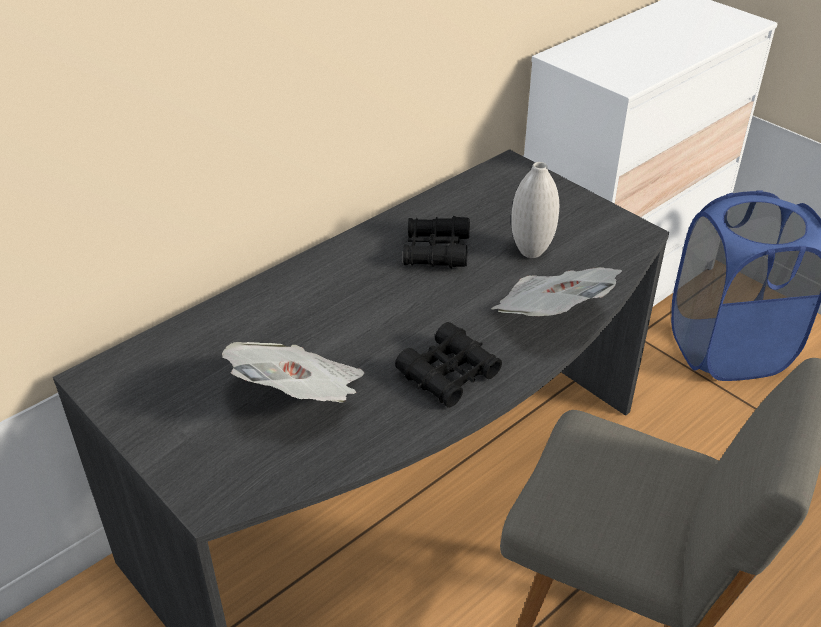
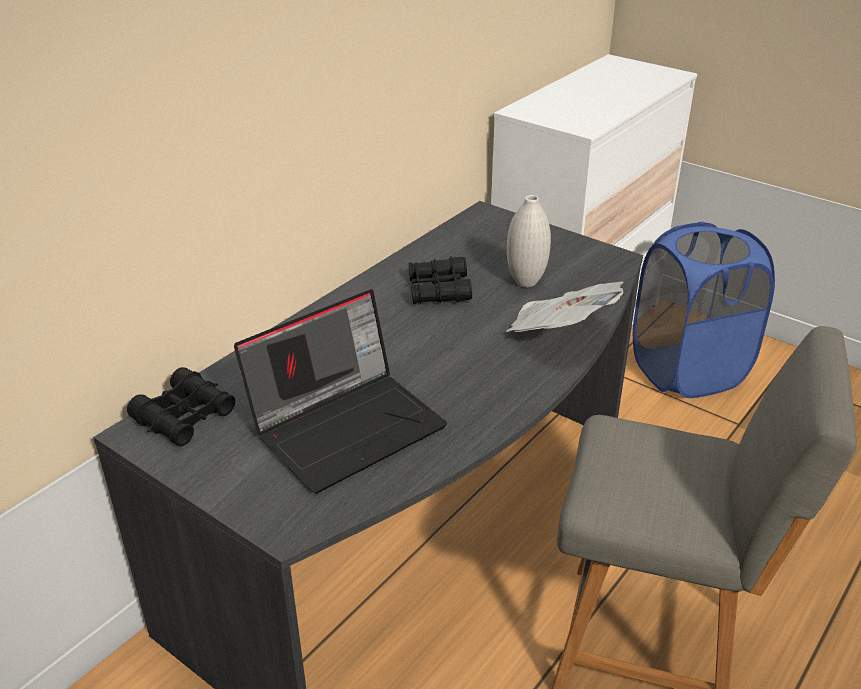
camera: 10 degrees left, 5 degrees down
newspaper [222,342,365,403] -> laptop [234,289,447,493]
black binoculars [395,322,502,408] -> black binoculars moved to [127,367,235,446]

